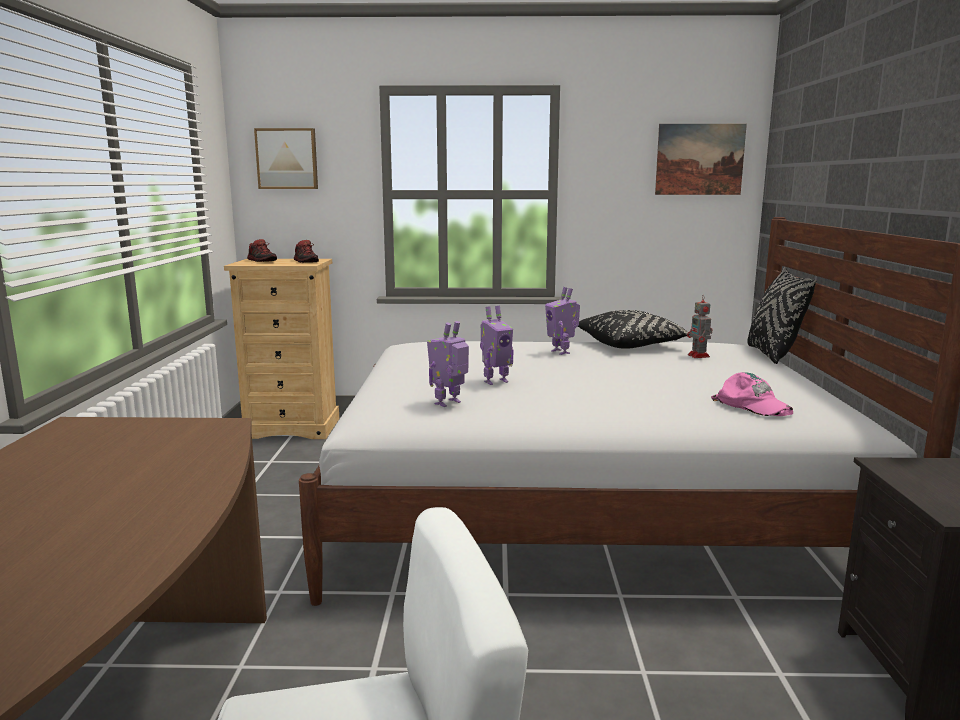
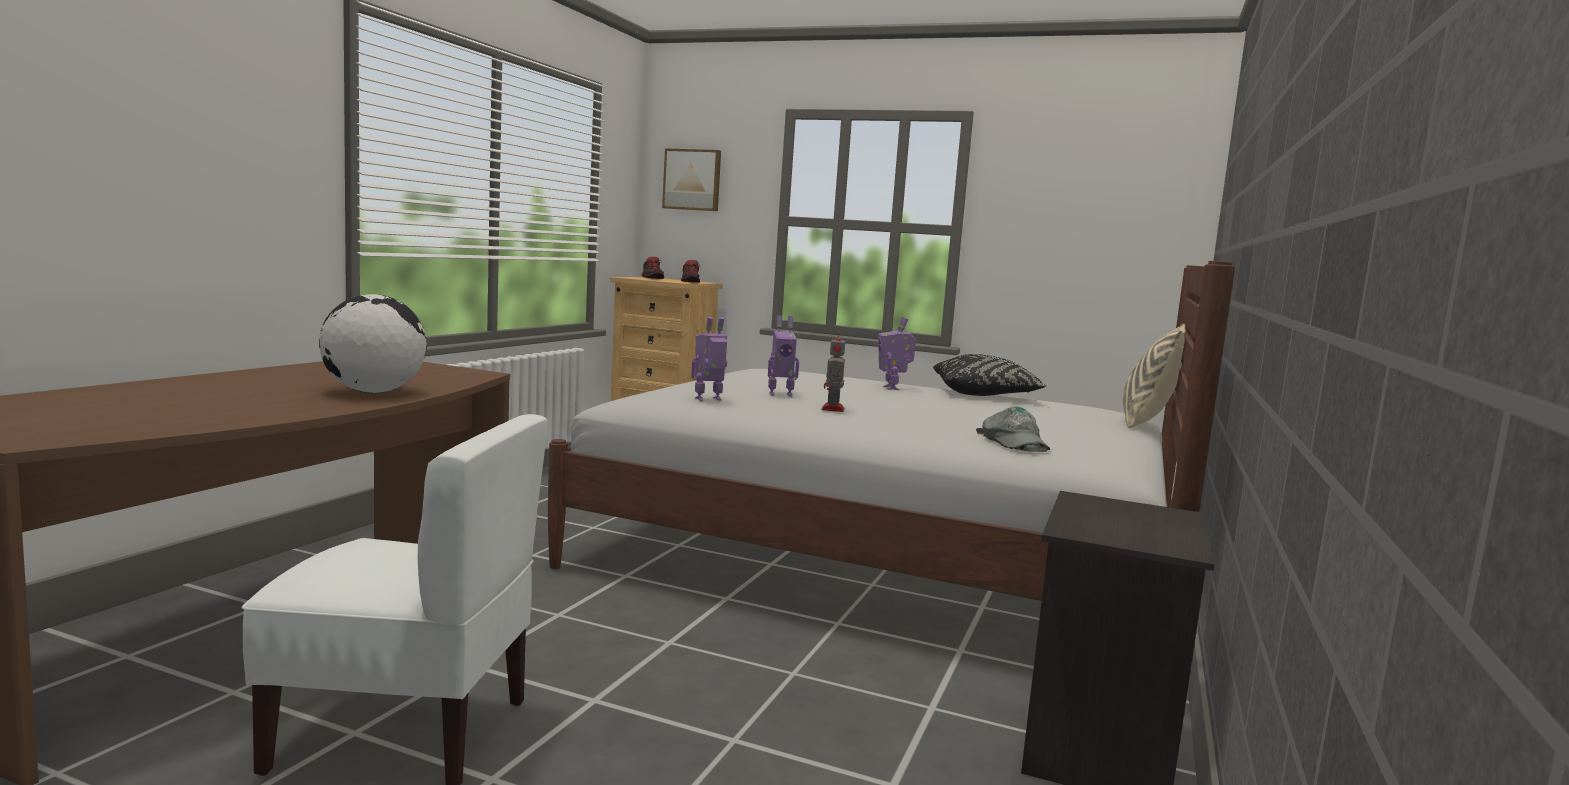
camera: 20 degrees right, 5 degrees down
picture [655,124,747,195] -> none
toy robot [687,296,713,358] -> toy robot moved to [821,333,845,412]
pink cap [711,372,793,416] -> grey cap [976,406,1050,452]
black pillow [748,268,816,364] -> beige pillow [1123,324,1186,428]
none -> globe [319,294,427,393]

